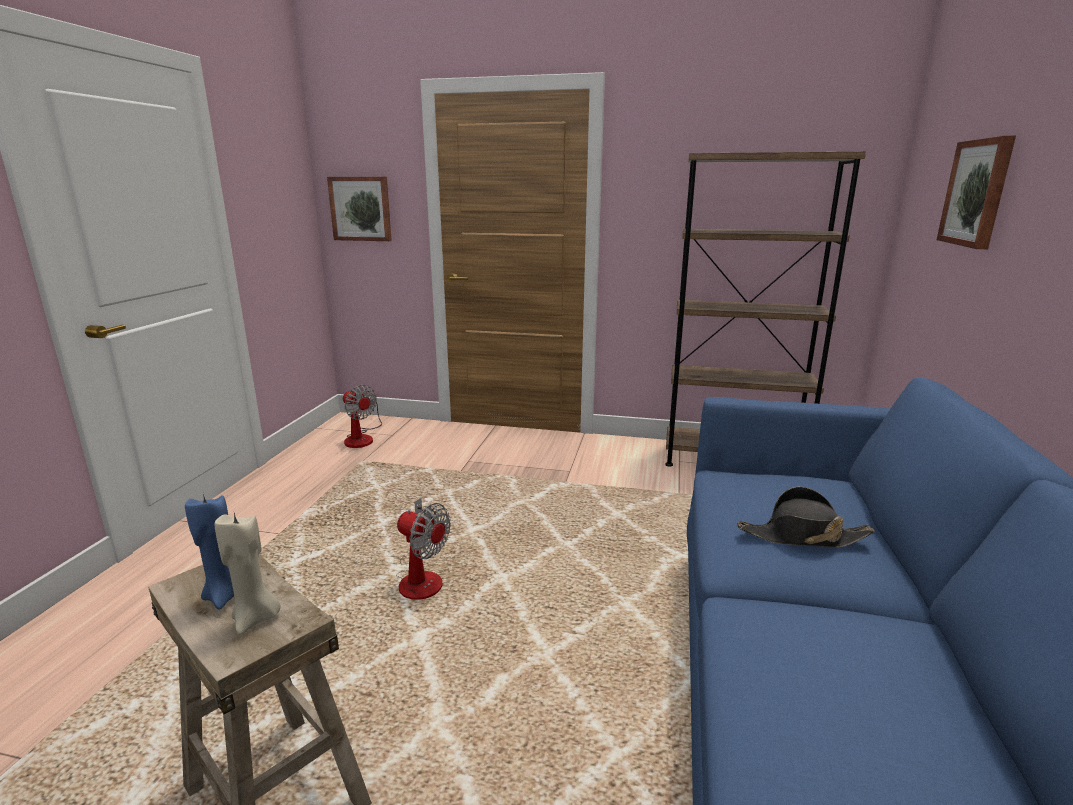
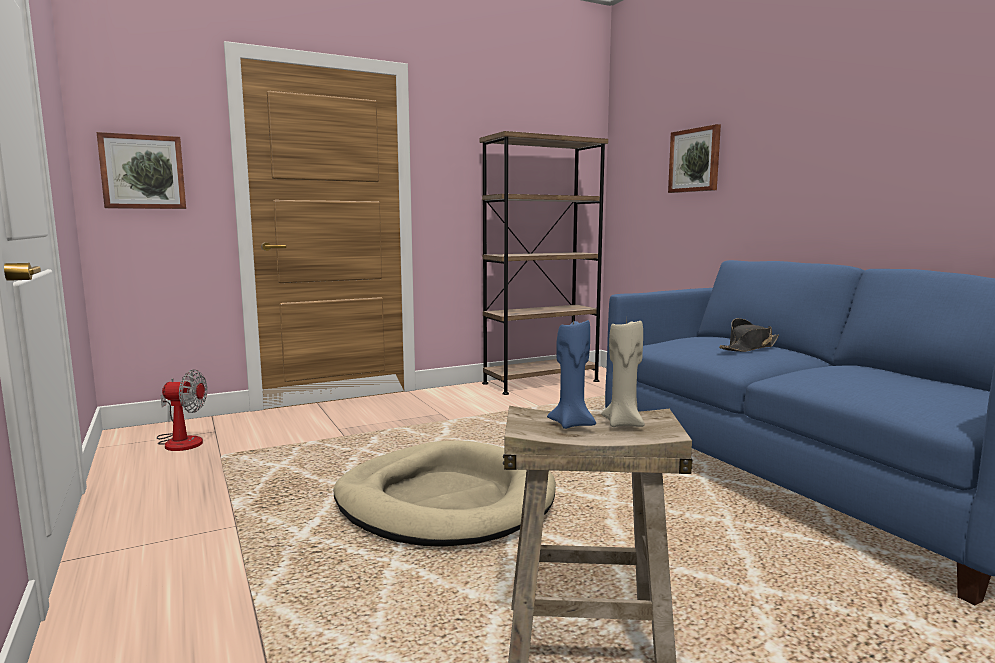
camera: 40 degrees left, 10 degrees down
fan [396,498,451,600] -> beige dog bed [334,440,556,547]

